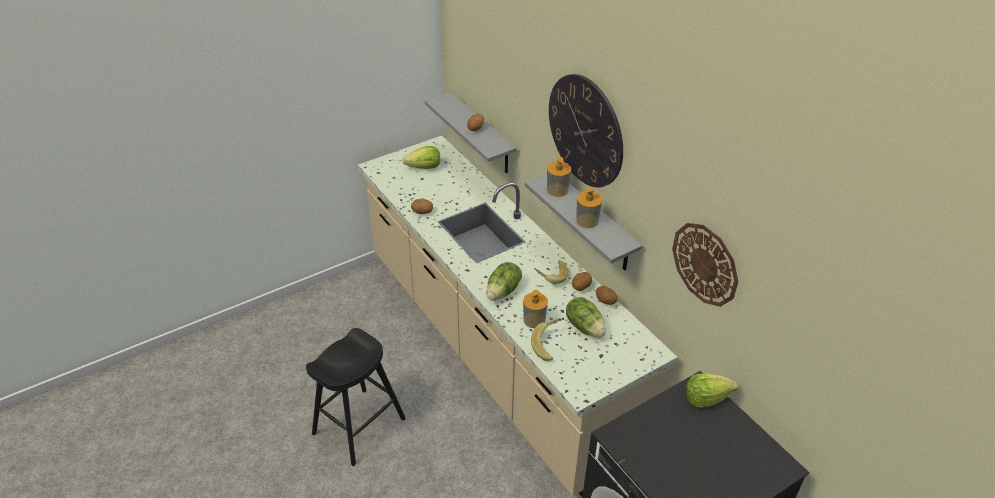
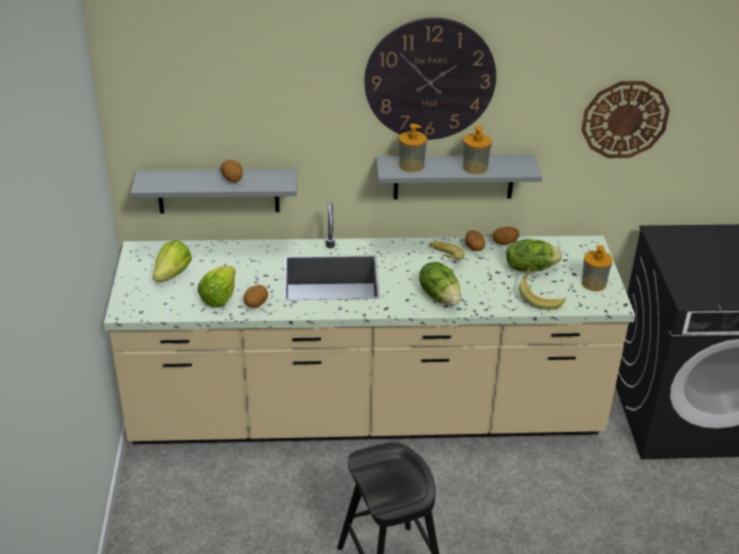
camera: 60 degrees left, 5 degrees down
soap dispenser [523,290,548,328] -> soap dispenser moved to [582,245,613,291]
lettuce [686,373,738,408] -> lettuce moved to [198,266,235,307]

